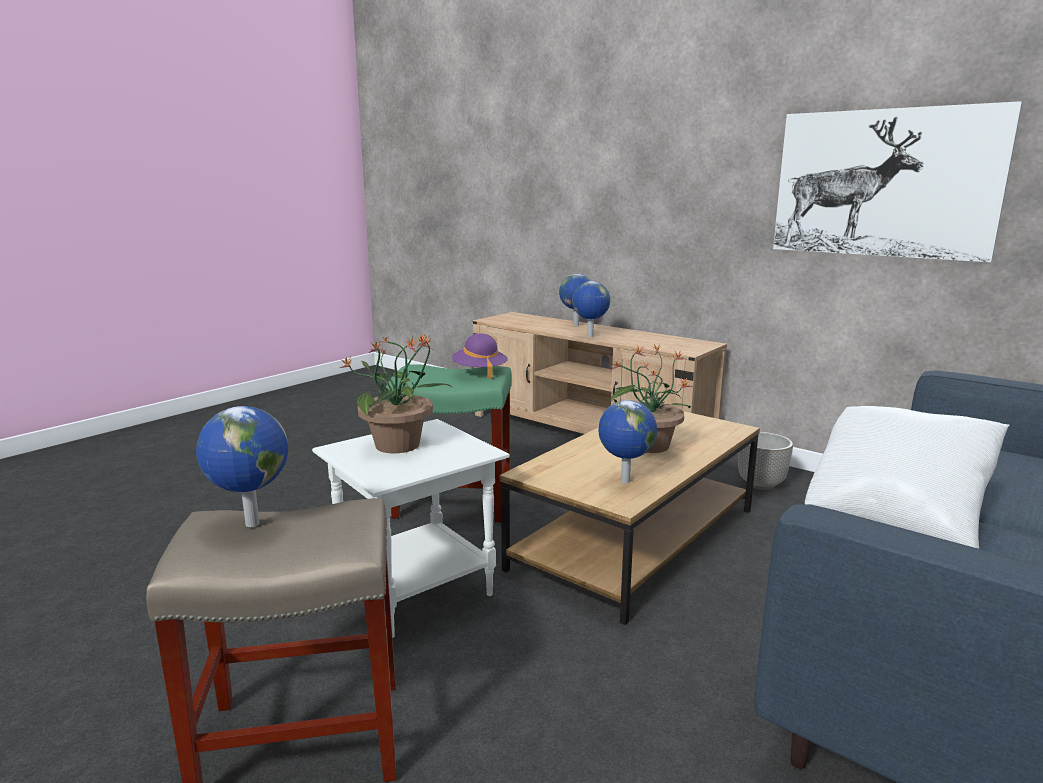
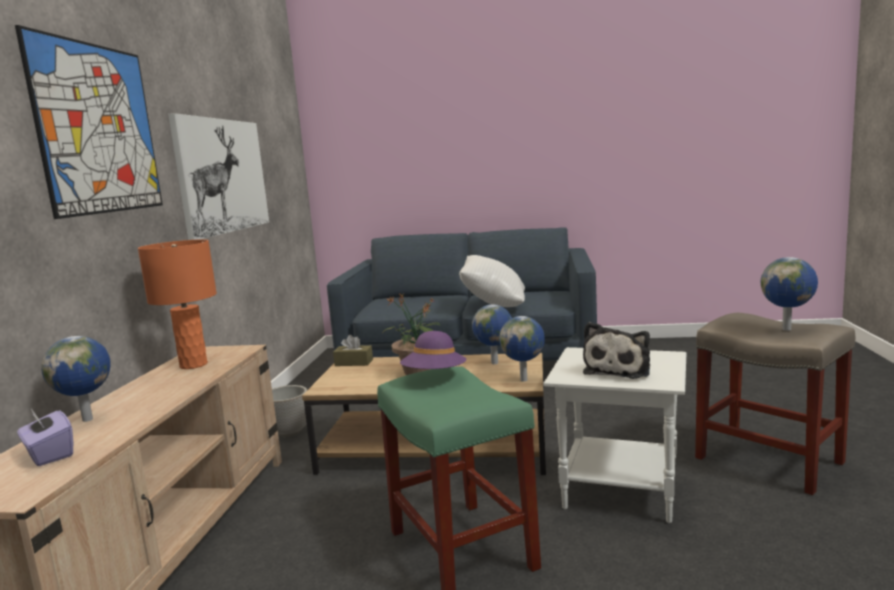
camera: 120 degrees left, 5 degrees down
potted plant [340,333,452,453] -> plush toy [583,322,650,379]
globe [572,281,610,337] -> globe moved to [499,316,545,382]
none -> picture [15,25,163,219]
none -> purple tissue box [17,408,73,466]
none -> orange table lamp [138,240,217,369]
none -> brown tissue box [333,335,373,366]

